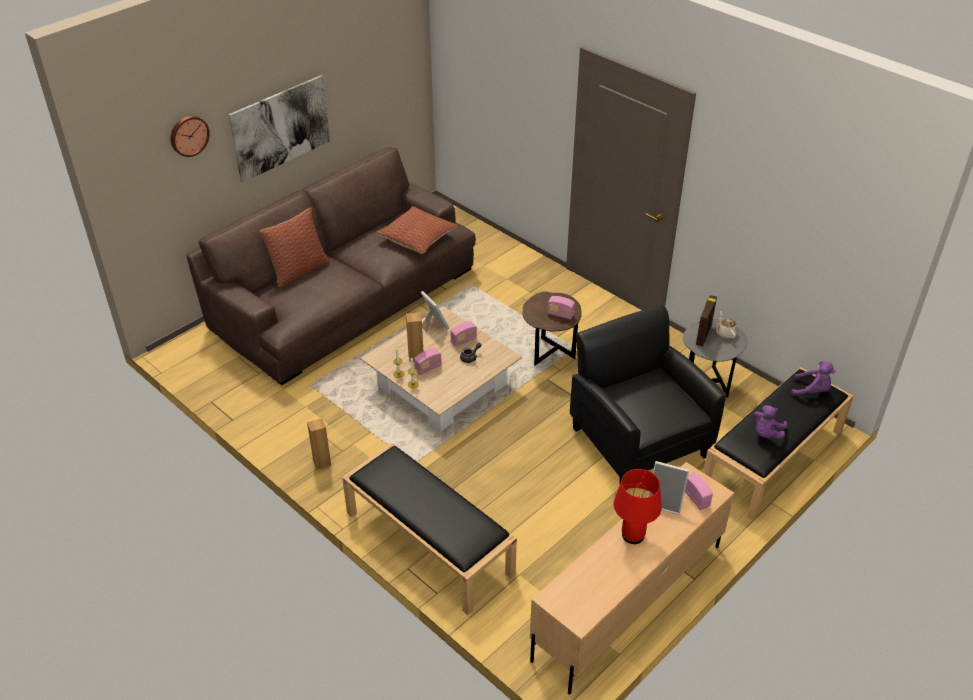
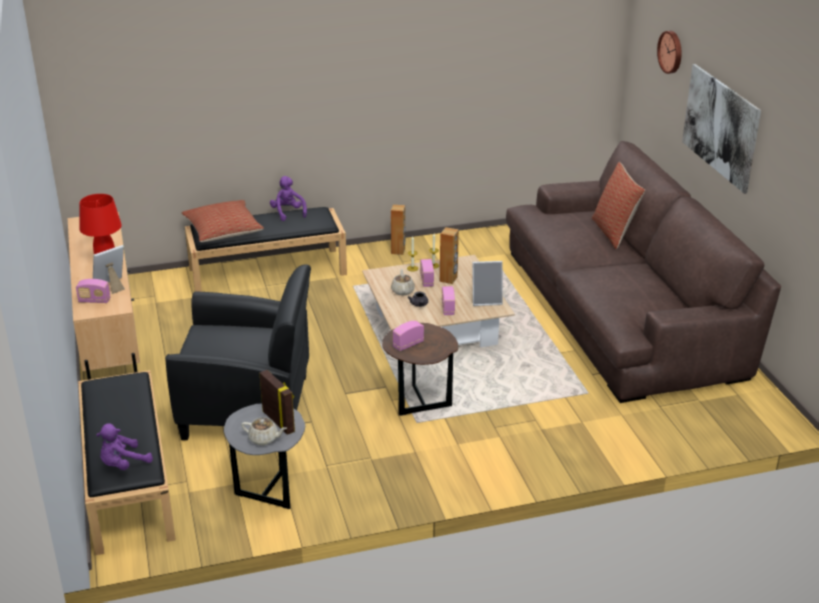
camera: 120 degrees right, 10 degrees down
pillow [376,206,458,254] -> pillow moved to [182,200,264,242]
purple plush toy [754,405,788,439] -> purple plush toy moved to [270,176,307,221]
none -> beige teapot [391,268,415,296]

